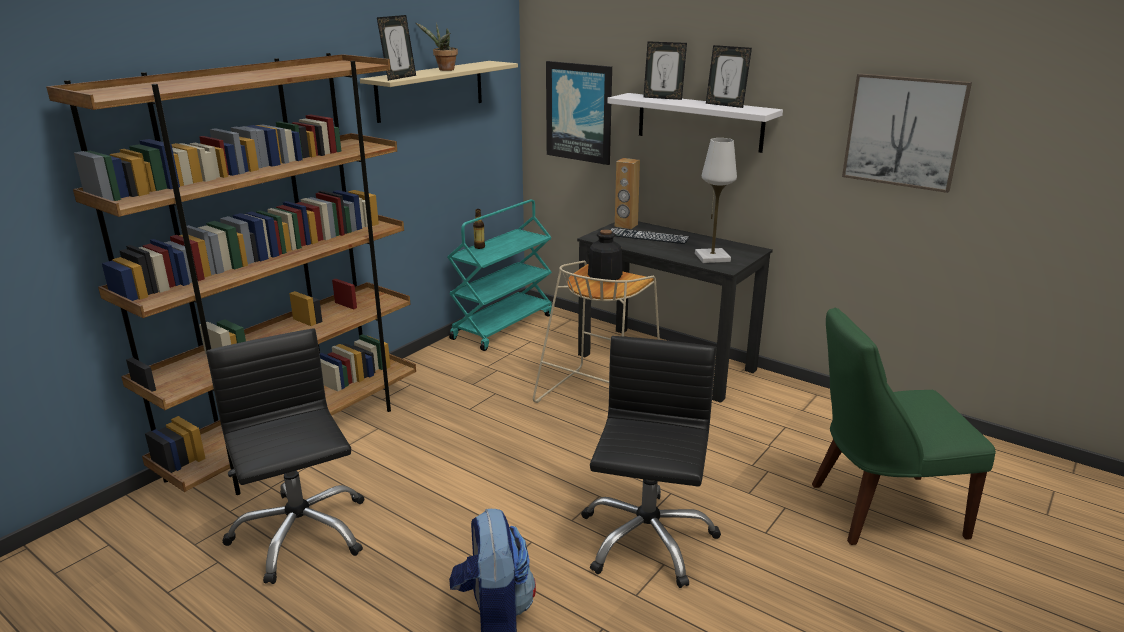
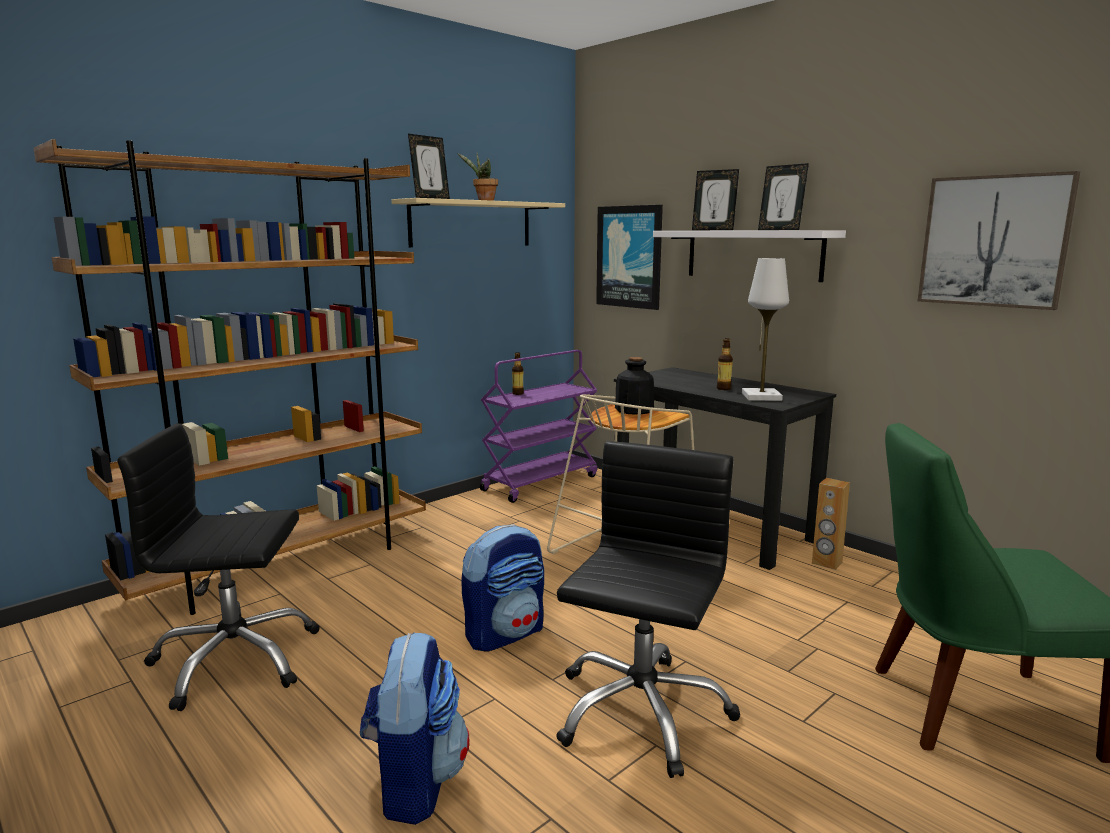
camera: 10 degrees right, 10 degrees down
black office chair [206,328,364,584] -> black office chair turned 75 degrees counterclockwise [117,423,319,711]
turquoise cart [447,199,552,351] -> purple cart [480,350,597,503]
keyboard [611,228,690,244] -> none
brown speaker [615,158,640,229] -> brown speaker moved to [812,478,850,570]
none -> backpack [461,524,544,652]
none -> bottle [717,338,733,390]

